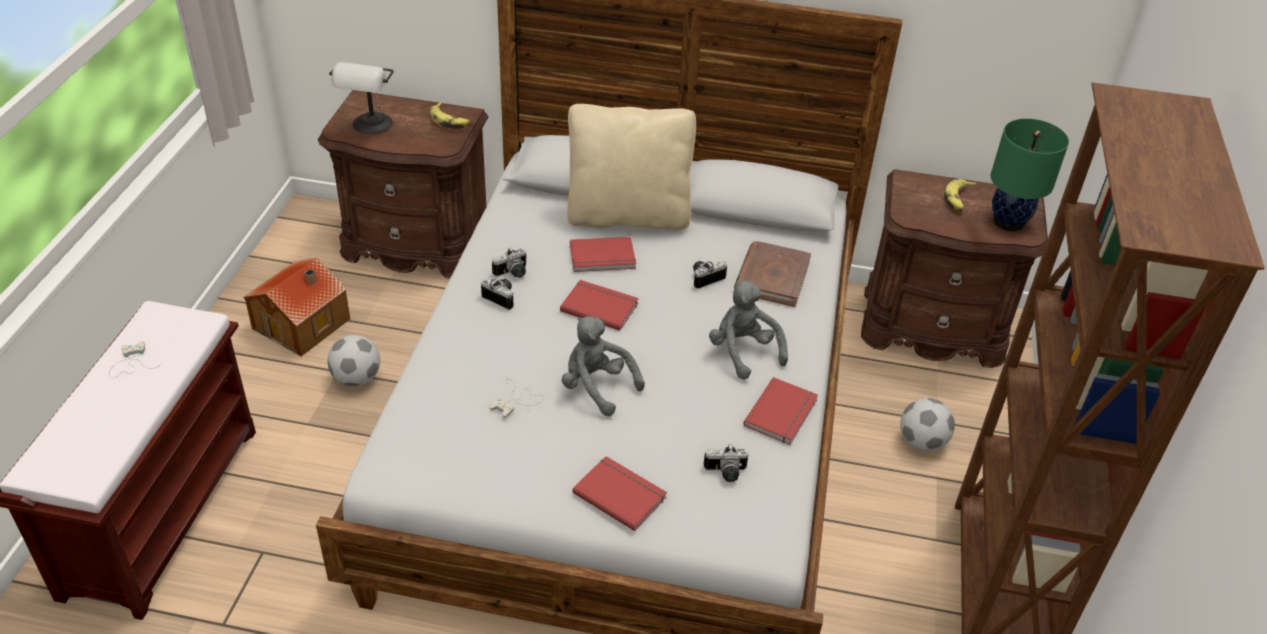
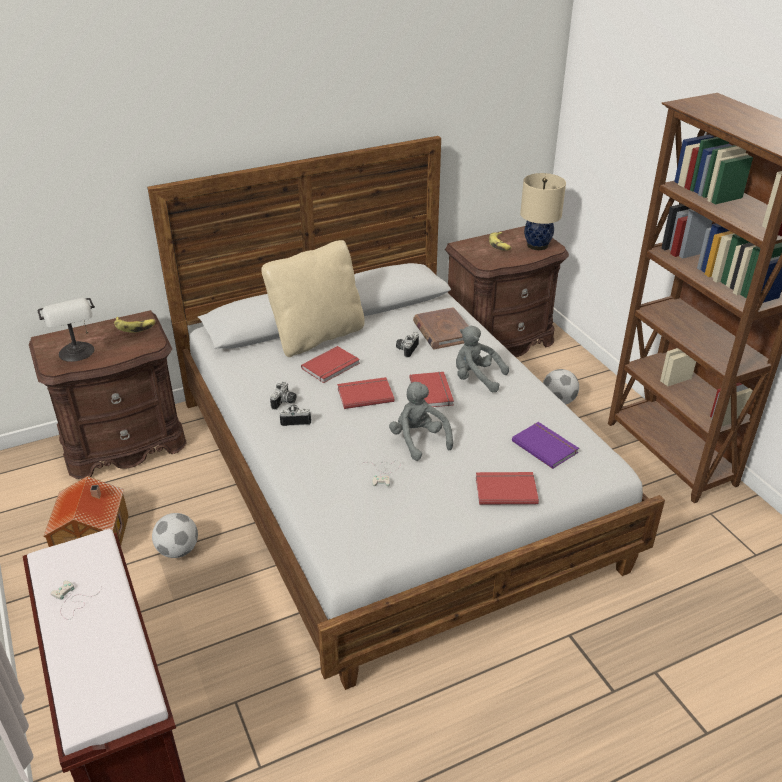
camera: 35 degrees left, 5 degrees down
grey plush toy [562,316,645,416] -> grey plush toy turned 60 degrees clockwise [389,382,453,461]
camera [704,444,749,482] -> purple book [512,422,579,469]
red book [743,377,818,445] -> red book moved to [409,372,454,407]
green table lamp [991,119,1069,231] -> beige table lamp [520,173,566,250]

